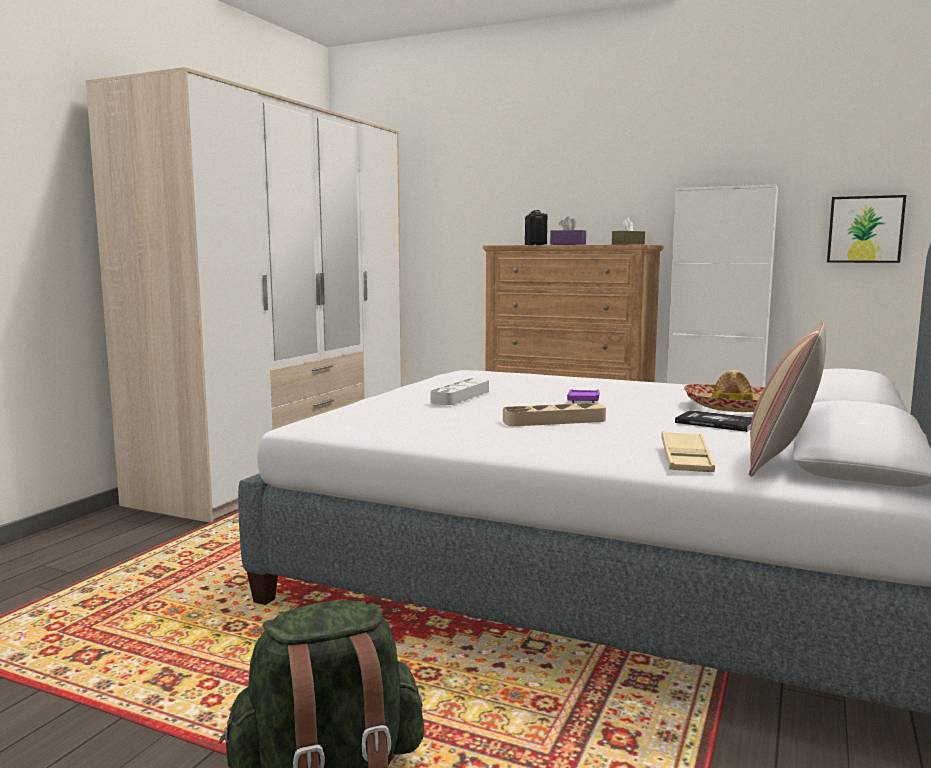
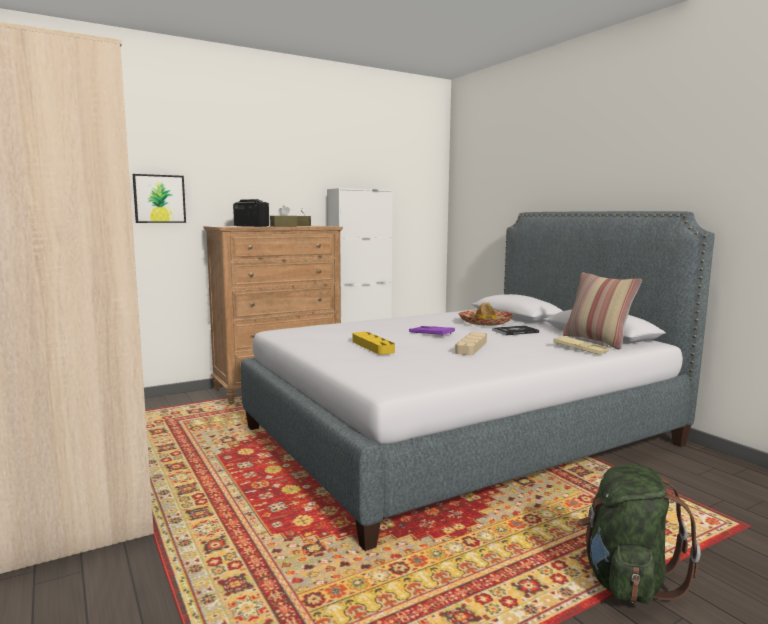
camera: 55 degrees left, 0 degrees up
grey tray [430,378,489,405] -> yellow tray [353,332,395,355]
purple tissue box [550,216,586,245] -> brown tissue box [270,205,298,227]
picture [827,195,906,263] -> picture moved to [133,174,186,223]

